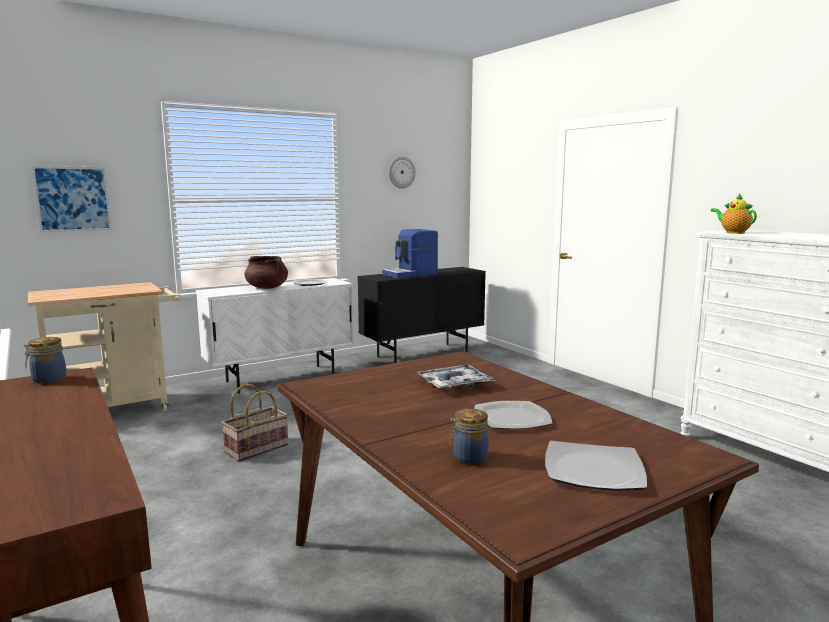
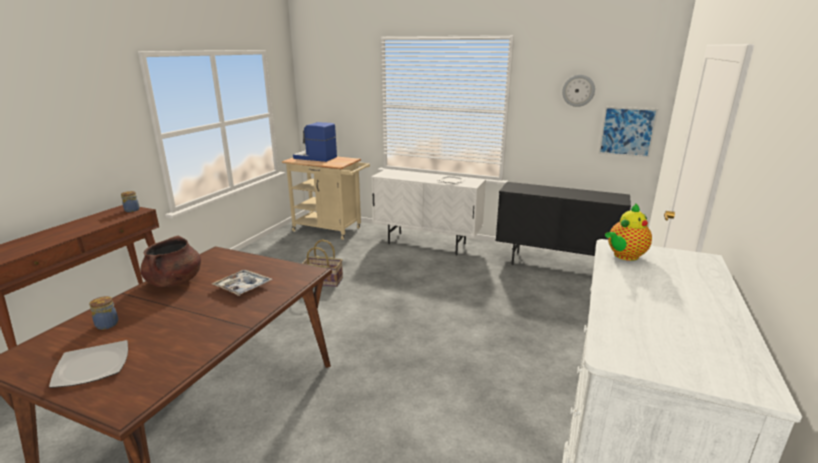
camera: 55 degrees right, 10 degrees up
picture [32,166,112,233] -> picture moved to [598,107,658,158]
brown cooking pot [245,256,288,289] -> brown cooking pot moved to [140,236,201,287]
coffee machine [382,229,438,278] -> coffee machine moved to [293,122,337,162]
plate [475,401,552,429] -> none
teapot [711,194,757,234] -> teapot turned 150 degrees counterclockwise [605,203,652,261]

